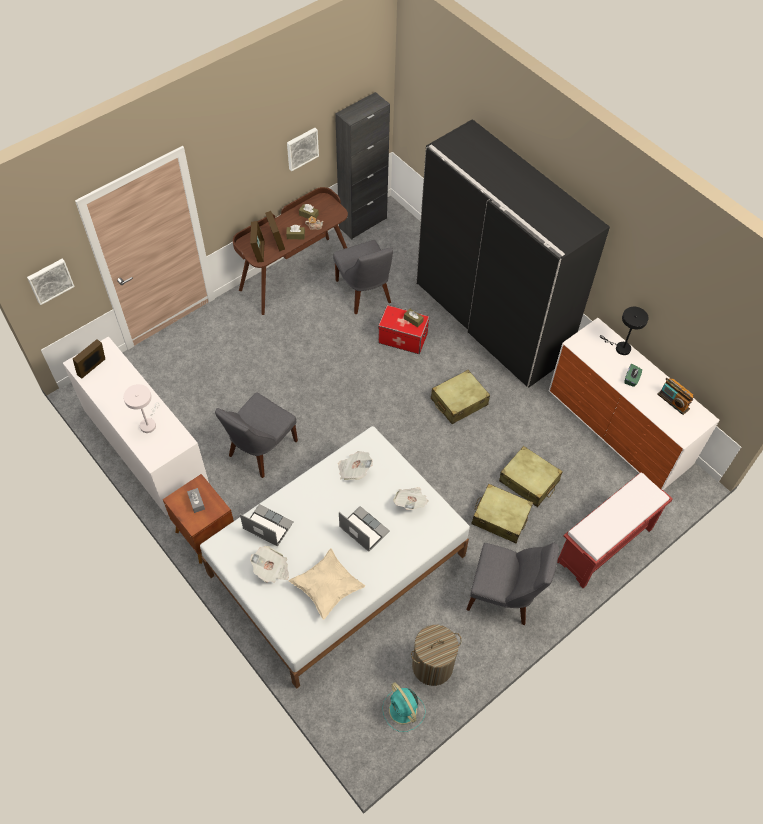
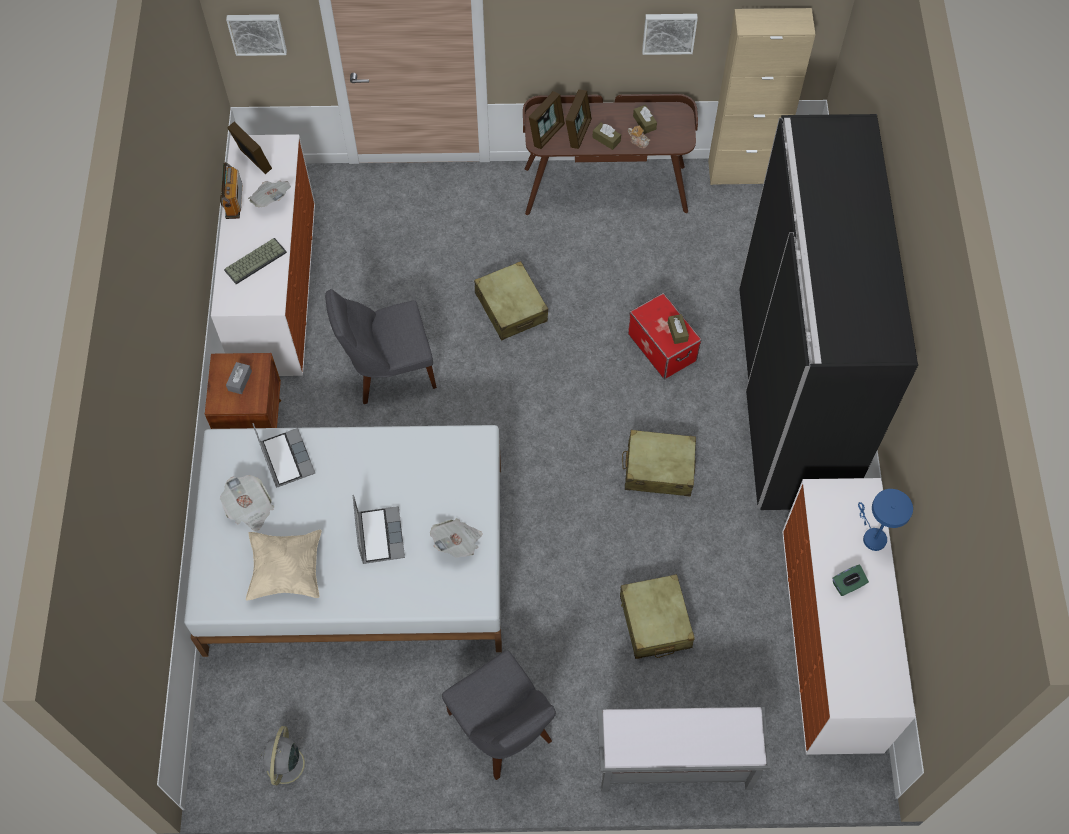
camera: 40 degrees right, 5 degrees up
picture frame [73,339,105,379] -> picture frame turned 60 degrees clockwise [227,122,272,174]
white table lamp [123,384,160,433] -> keyboard [224,238,287,284]
grey chair [333,240,393,314] -> none
black cabinet [335,92,390,239] -> beige cabinet [708,8,816,185]
newspaper [338,451,373,480] -> newspaper moved to [248,181,291,207]
turquoise fan [382,682,426,732] -> grey fan [258,726,313,794]
laundry basket [411,625,462,686] -> none
beige suitcase [471,484,533,543] -> beige suitcase moved to [474,261,548,341]
red bench [557,472,672,588] -> grey bench [598,707,771,792]
black table lamp [600,307,649,355] -> blue table lamp [858,489,913,551]
radio [657,378,693,415] -> radio moved to [220,162,242,219]

